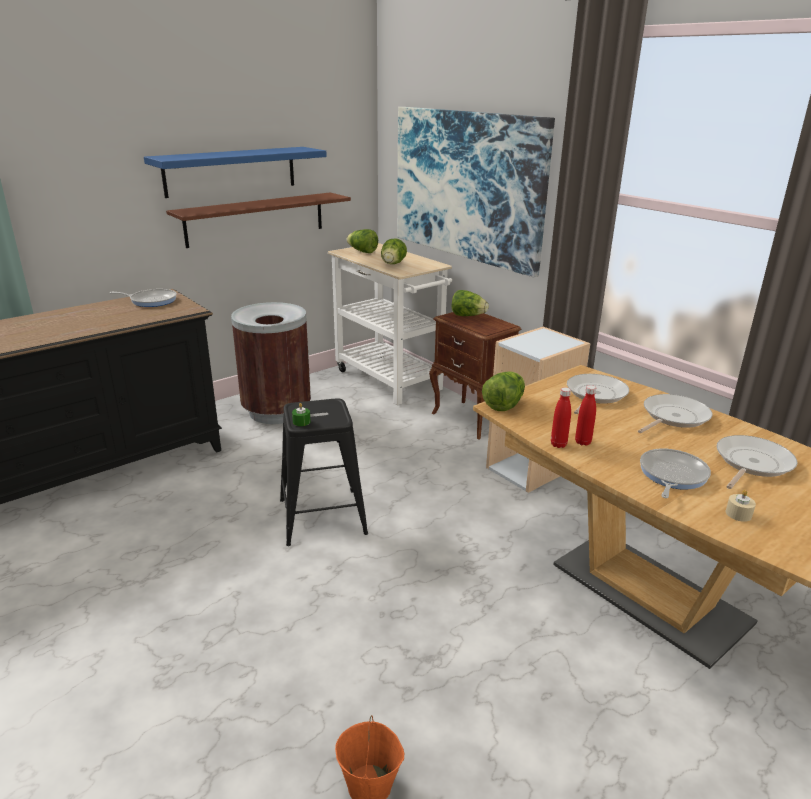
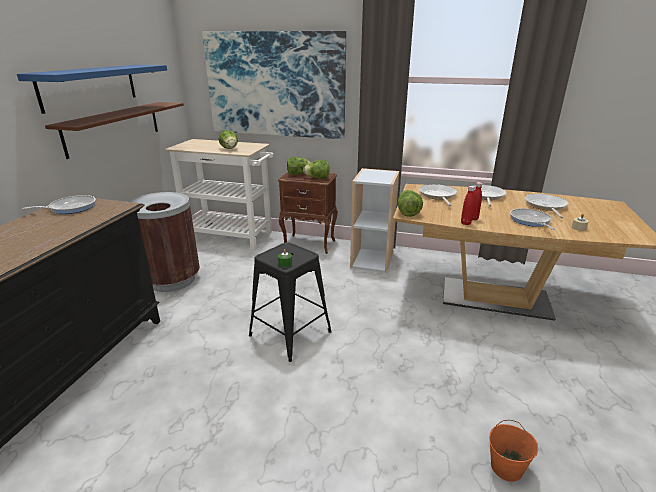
camera: 35 degrees left, 0 degrees up
lettuce [347,229,378,253] -> lettuce moved to [303,160,329,179]

